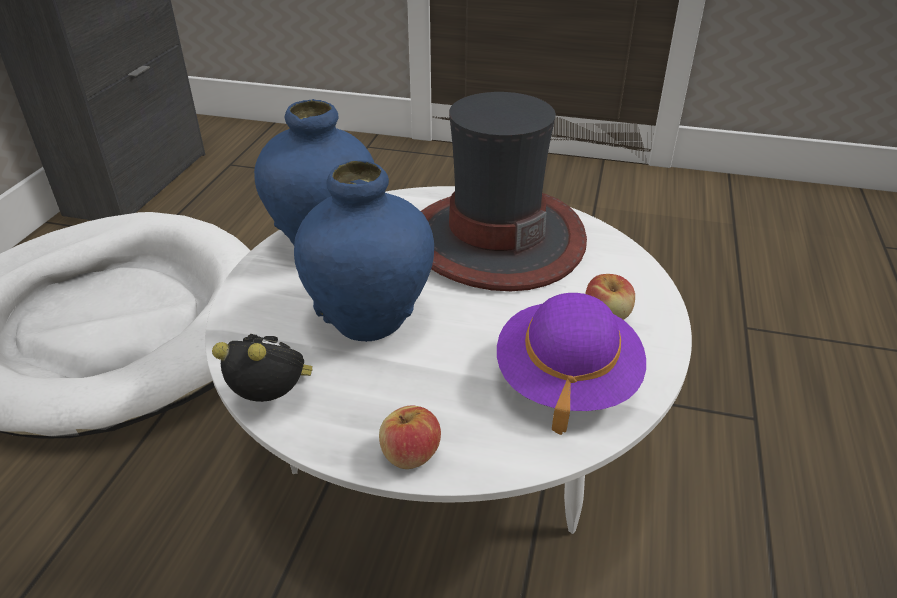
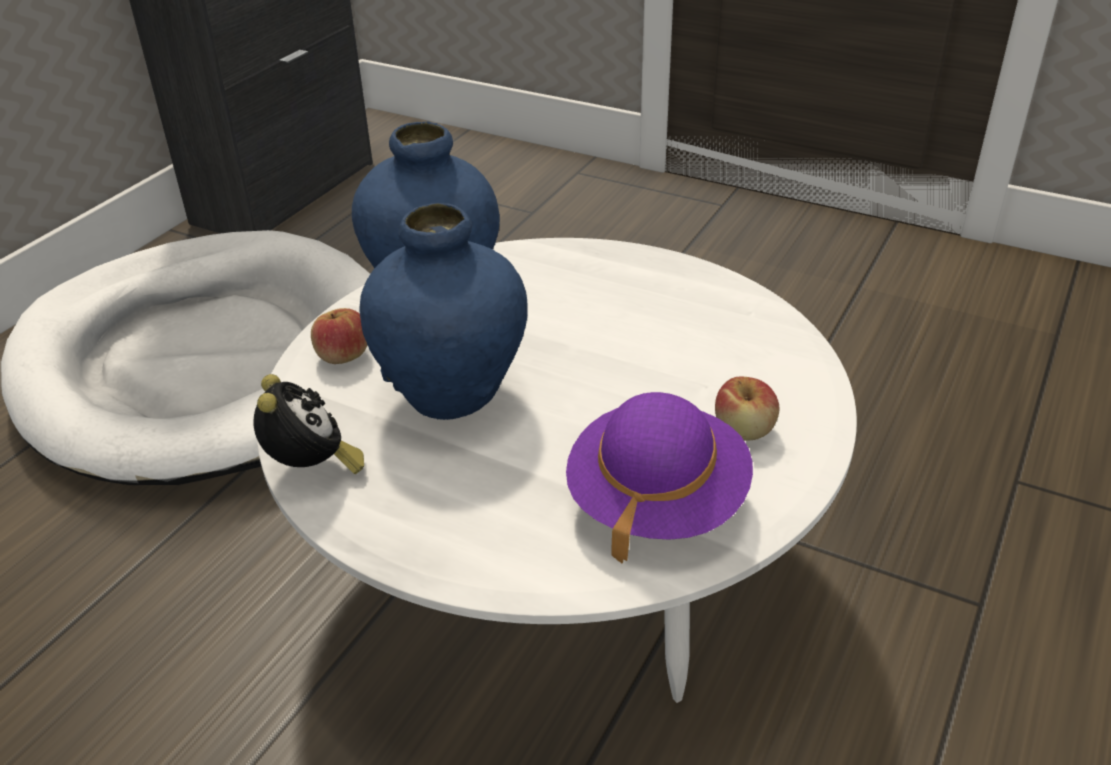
camera: 15 degrees right, 0 degrees up
alarm clock [212,334,312,402] -> alarm clock turned 45 degrees clockwise [253,374,364,474]
apple [379,406,441,469] -> apple moved to [311,308,367,364]
hat [421,92,587,291] -> none

